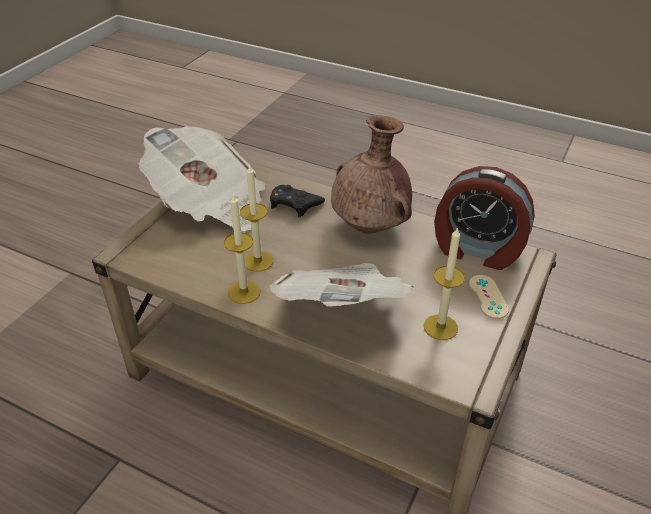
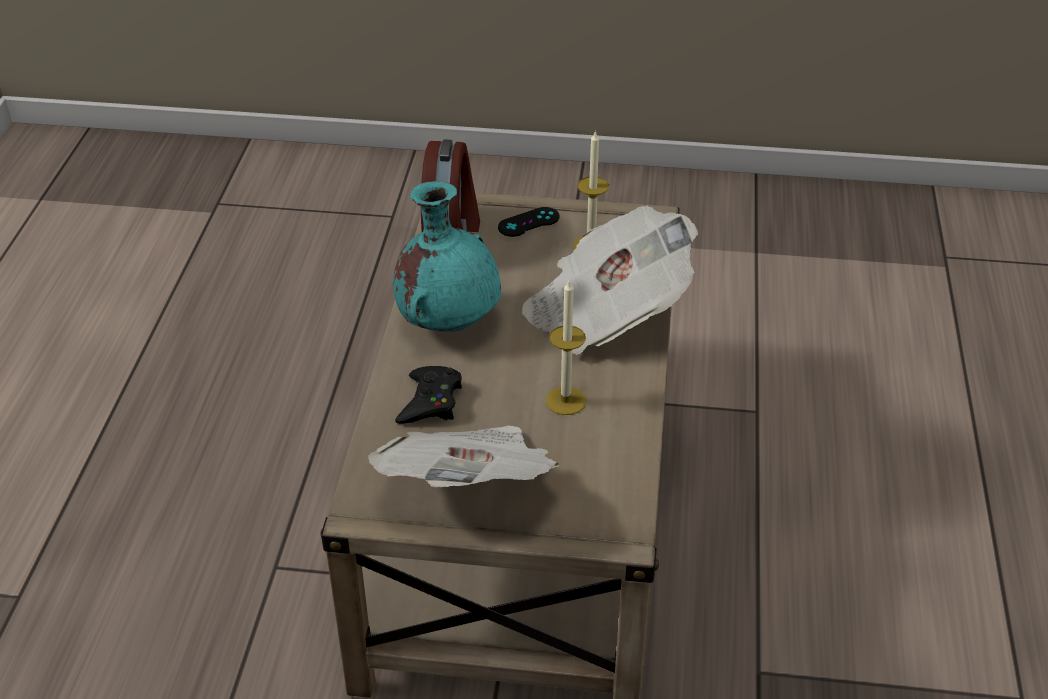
camera: 110 degrees left, 0 degrees up
candle [224,193,260,304] -> none
brown vase [331,115,412,234] -> turquoise vase [393,181,501,332]
beige game controller [469,275,509,319] -> black game controller [498,207,560,237]

